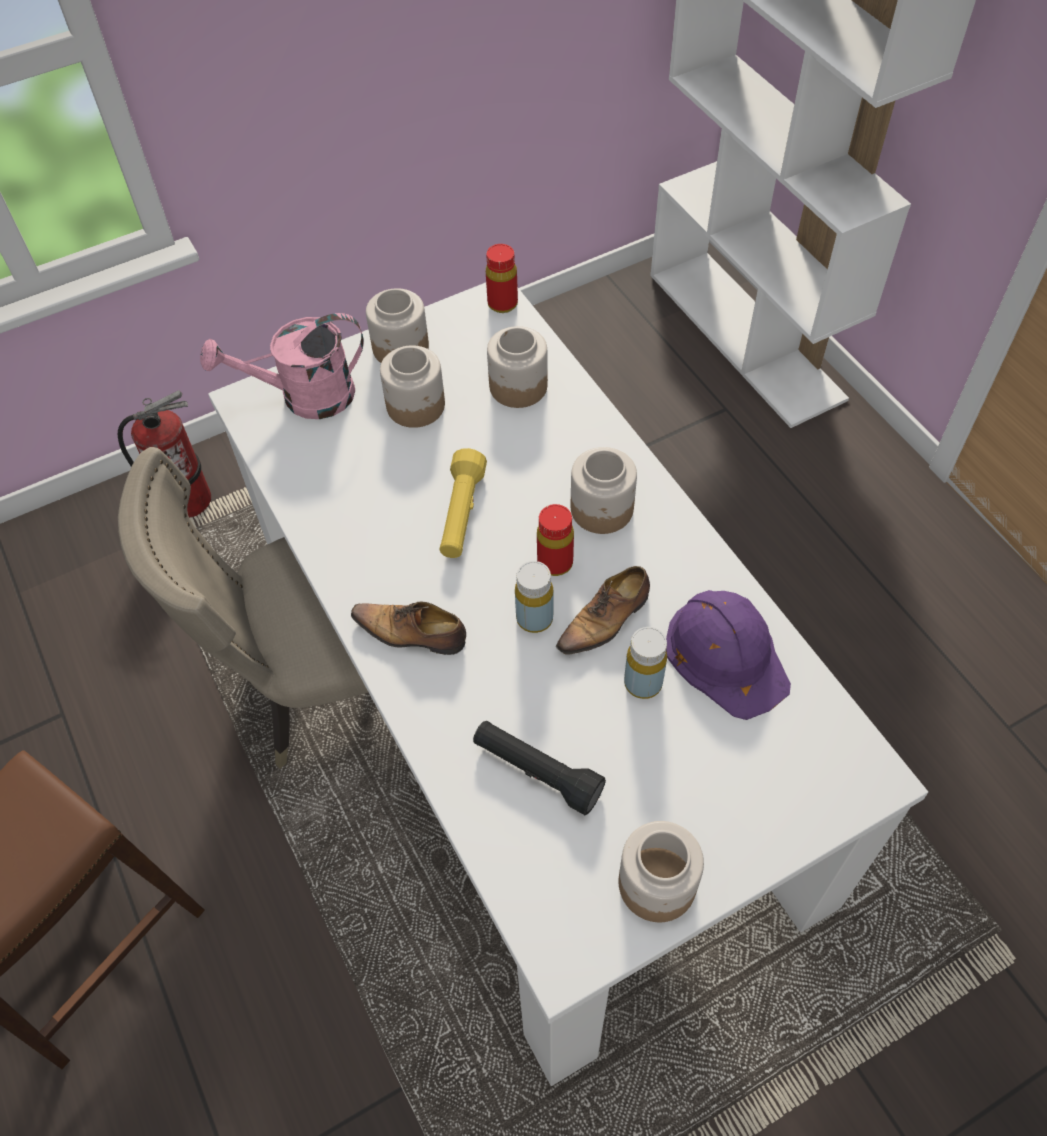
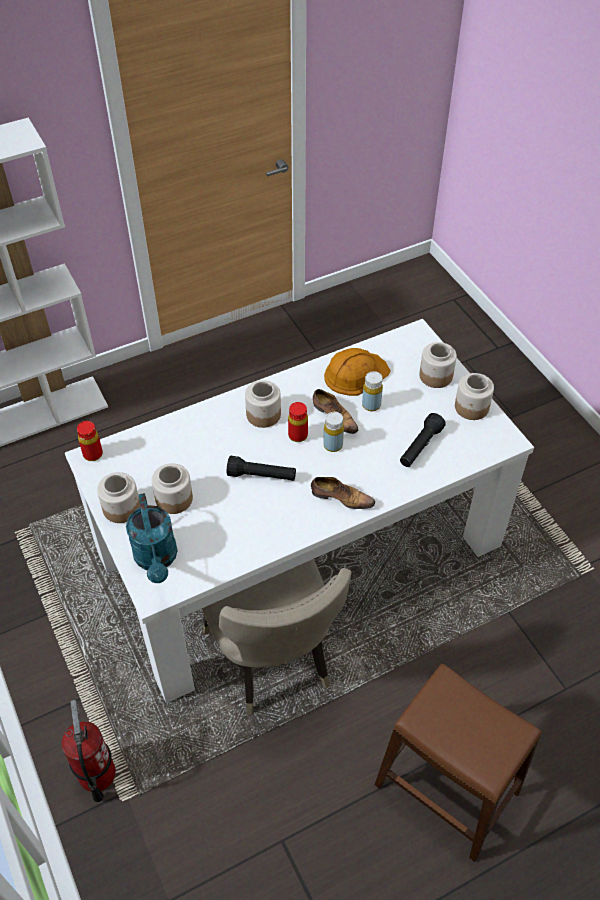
camera: 90 degrees left, 5 degrees down
pink watering can [200,313,364,419] -> turquoise watering can [126,493,178,583]
shoe [351,601,466,655] -> shoe turned 90 degrees counterclockwise [311,477,375,509]
yellow flashlight [440,448,487,558] -> black flashlight [227,456,296,481]
jar [487,326,548,408] -> jar moved to [419,342,457,388]
purple hard hat [666,590,791,720] -> orange hard hat [324,348,391,396]

